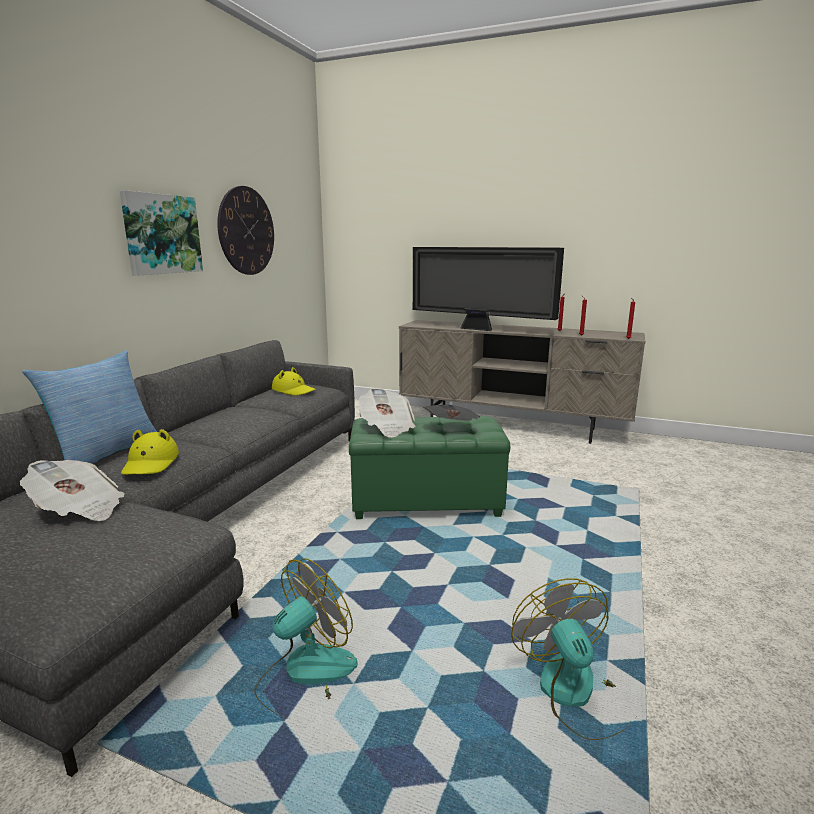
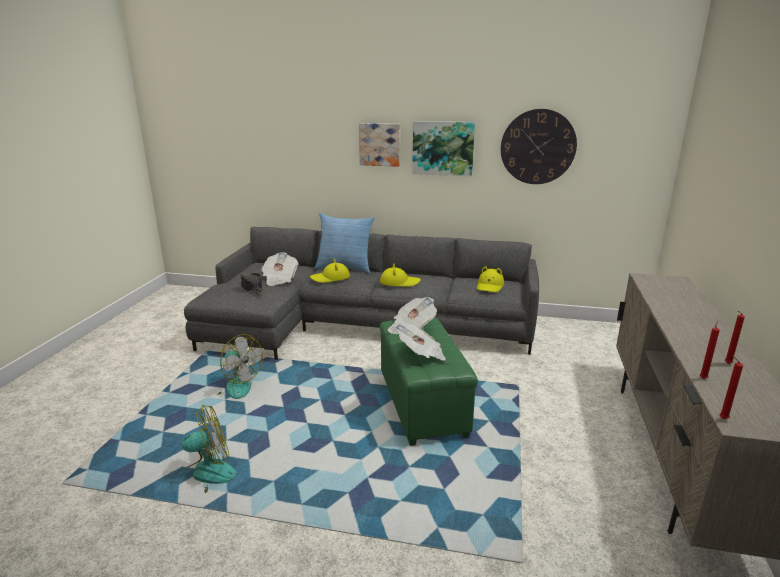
camera: 80 degrees right, 5 degrees up
television [413,247,564,331] -> none
none -> black hat [240,273,263,294]
none -> picture [359,123,400,167]
none -> yellow hat [380,264,421,287]

